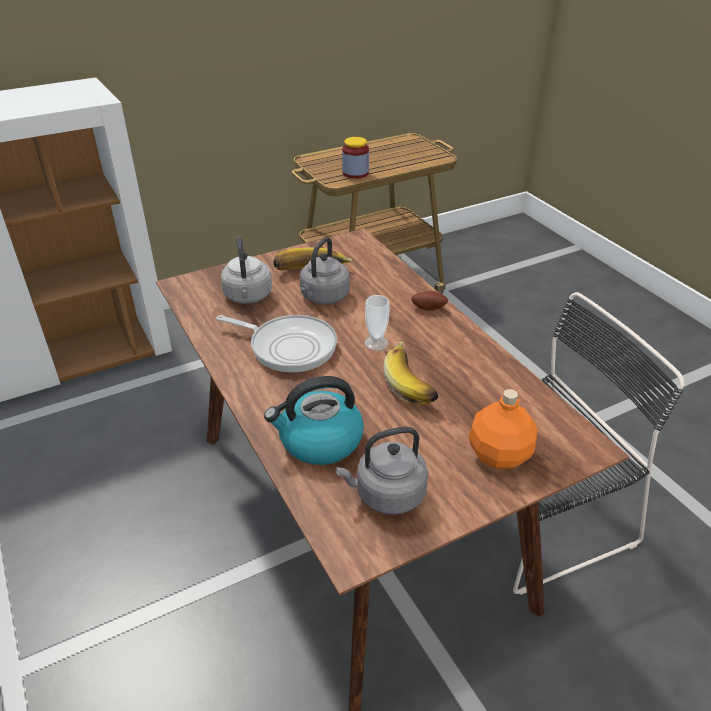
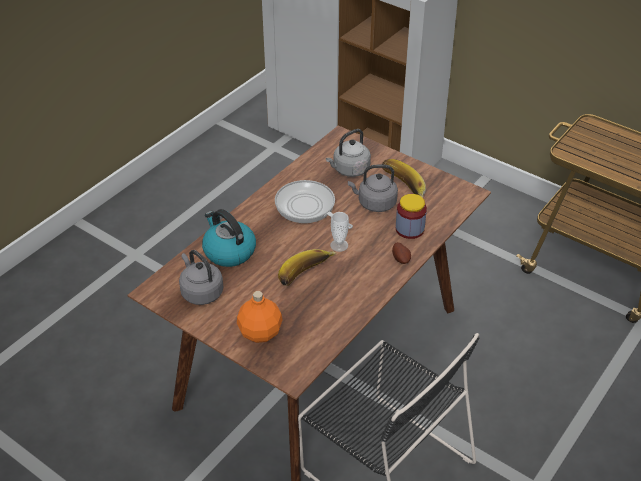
camera: 65 degrees right, 5 degrees up
frying pan [216,315,337,373] -> frying pan turned 135 degrees clockwise [275,180,353,229]
jar [342,137,369,179] -> jar moved to [396,194,427,239]

